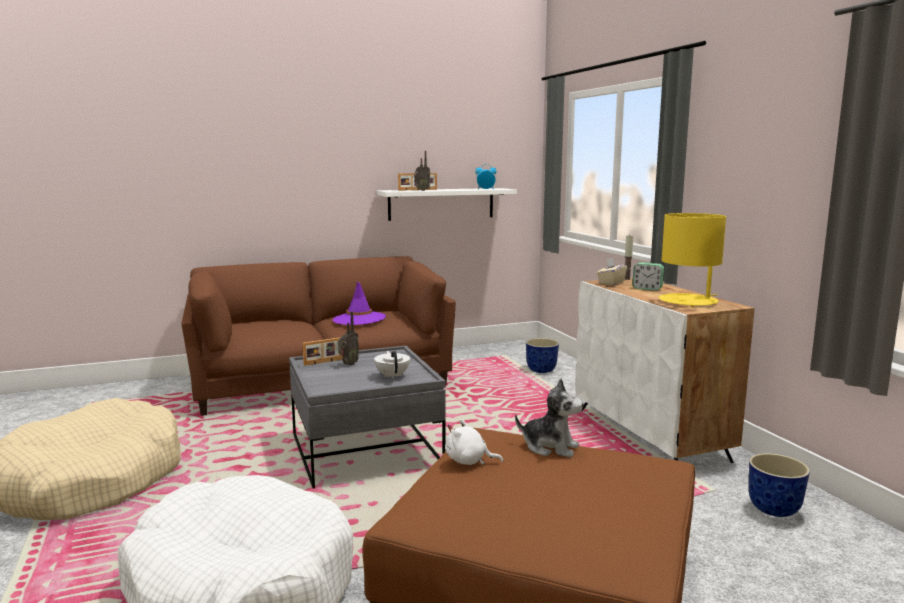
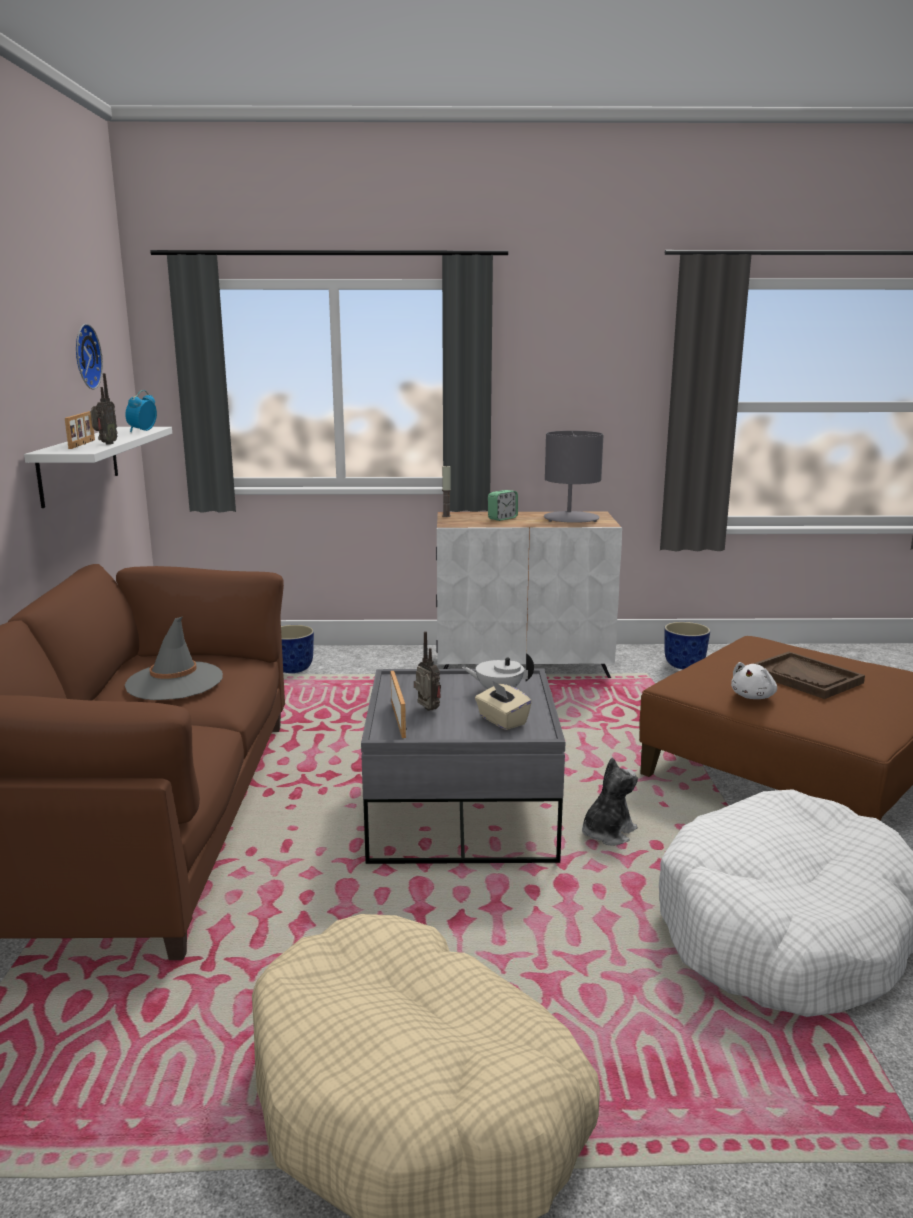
camera: 70 degrees left, 5 degrees up
purple hat [332,282,386,325] -> grey hat [125,616,223,700]
plush toy [515,379,584,457] -> plush toy moved to [582,758,638,846]
beige tissue box [597,258,627,286] -> beige tissue box moved to [475,680,532,730]
yellow table lamp [659,213,726,308] -> grey table lamp [544,431,604,523]
none -> wall clock [76,324,103,389]
none -> brown tray [753,652,865,699]

